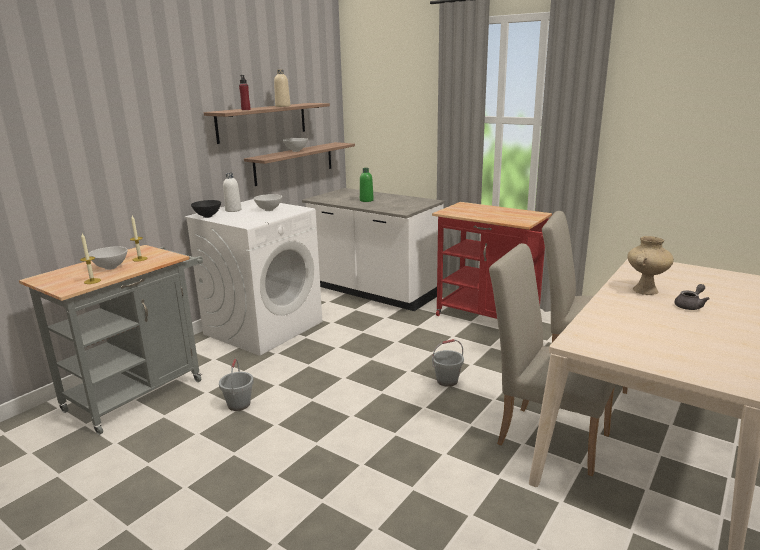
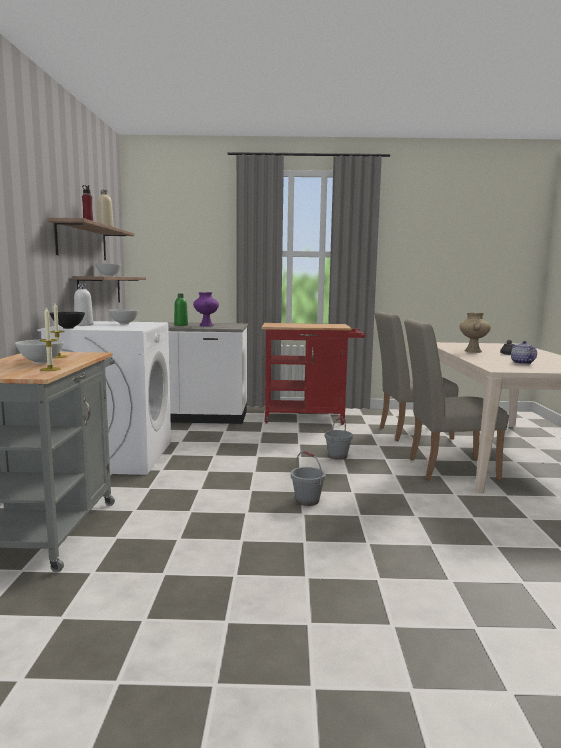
camera: 35 degrees left, 10 degrees down
grey bucket [219,359,254,411] -> grey bucket moved to [291,451,326,506]
none -> purple vase [193,292,219,327]
none -> teapot [511,341,537,364]

